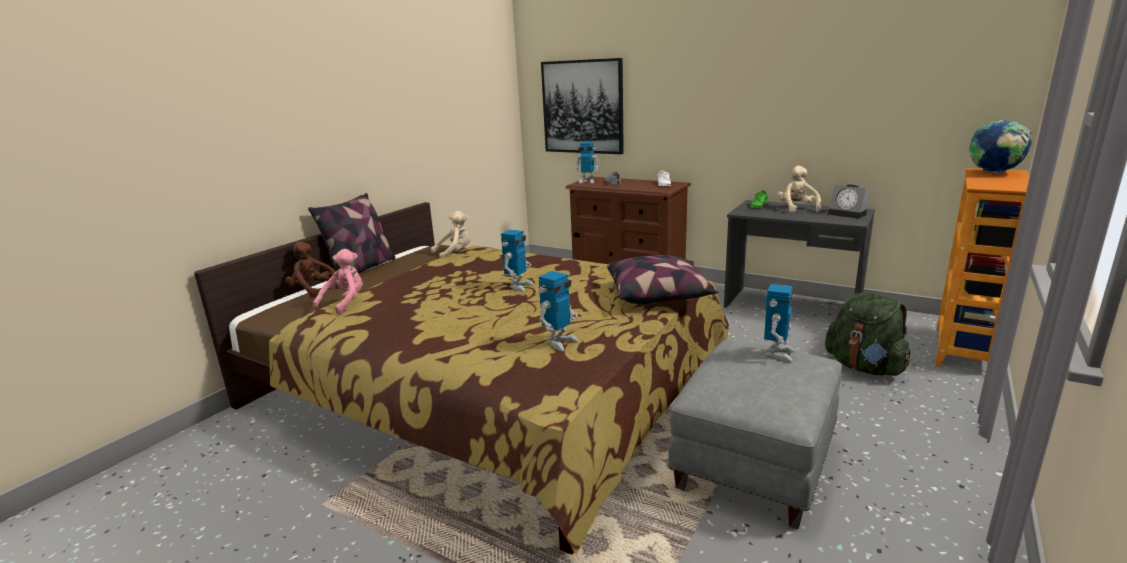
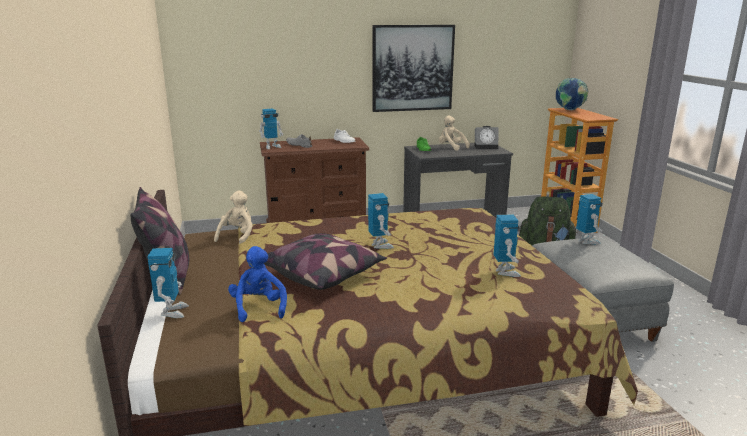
camera: 45 degrees left, 0 degrees up
brown plush toy [285,242,339,297] -> toy robot [147,248,189,318]
pink plush toy [313,249,363,315] -> blue plush toy [228,246,287,322]
picture [541,58,624,154] -> picture moved to [373,25,455,112]
pillow [607,255,718,304] -> pillow moved to [264,233,387,290]

